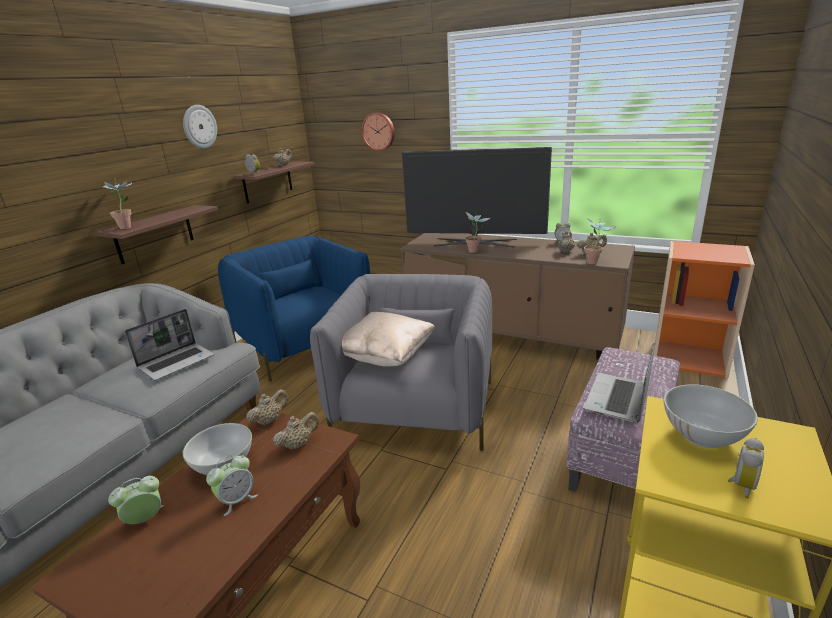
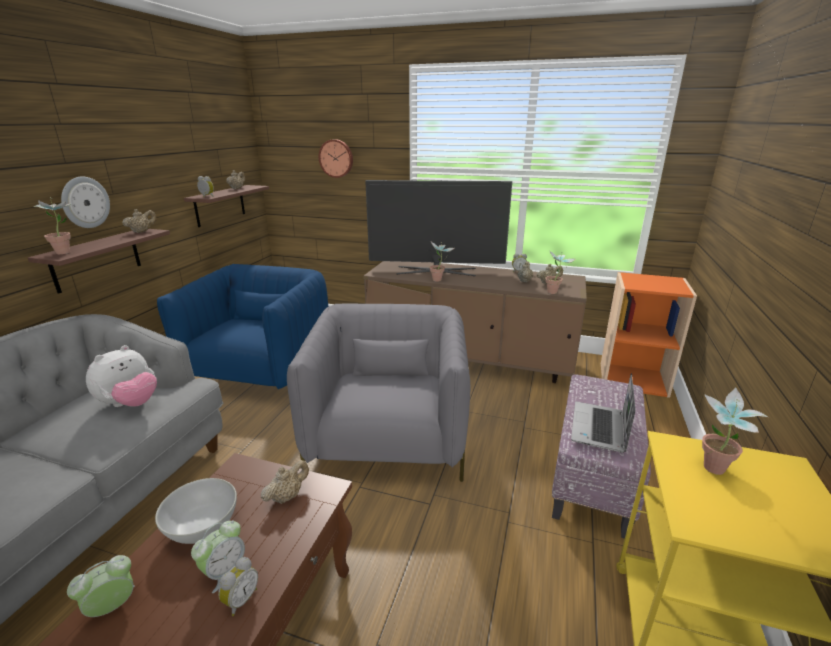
camera: 10 degrees left, 0 degrees up
laptop [125,309,215,381] -> plush toy [86,345,157,407]
wall clock [183,105,217,148] -> wall clock moved to [61,177,110,228]
blue armchair [218,236,370,382] -> blue armchair turned 60 degrees clockwise [157,264,328,389]
beige teapot [247,389,288,425] -> beige teapot moved to [122,209,156,233]
beige pillow [342,311,435,367] -> none
white bowl [664,384,758,448] -> potted plant [702,388,769,475]
alarm clock [728,438,764,498] -> alarm clock moved to [218,557,258,616]

